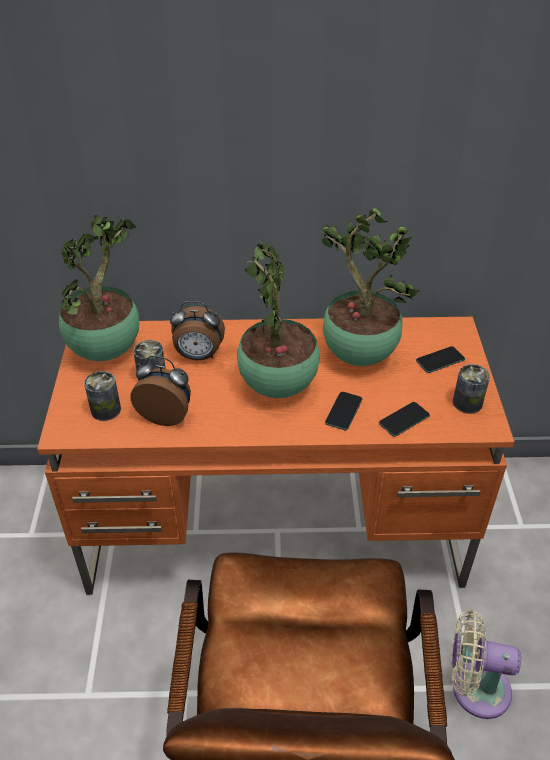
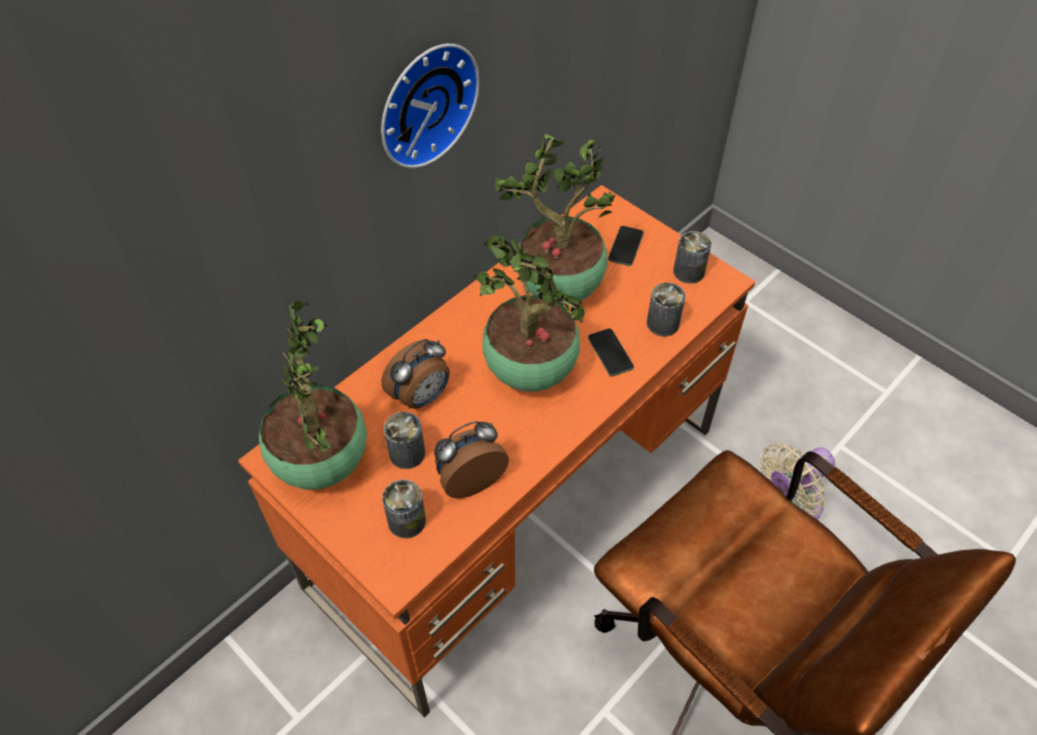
camera: 45 degrees left, 10 degrees up
phone [379,402,430,437] -> can [647,283,685,336]
none -> wall clock [381,44,480,168]

